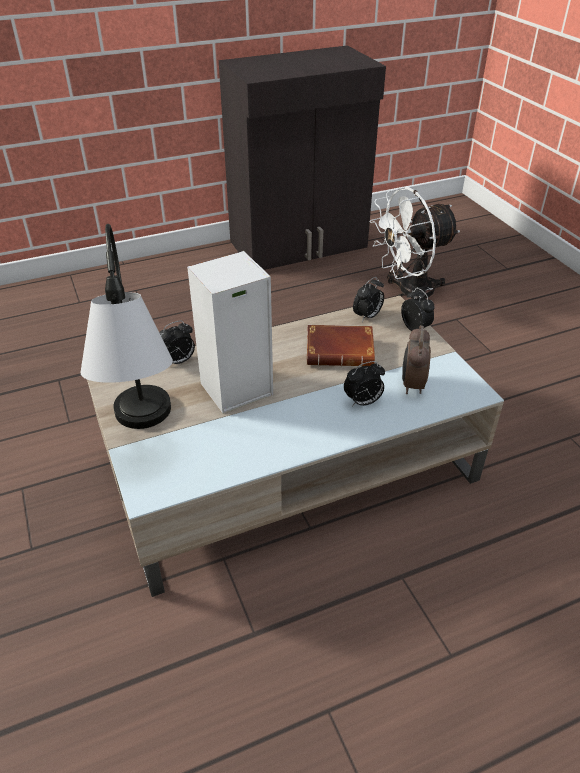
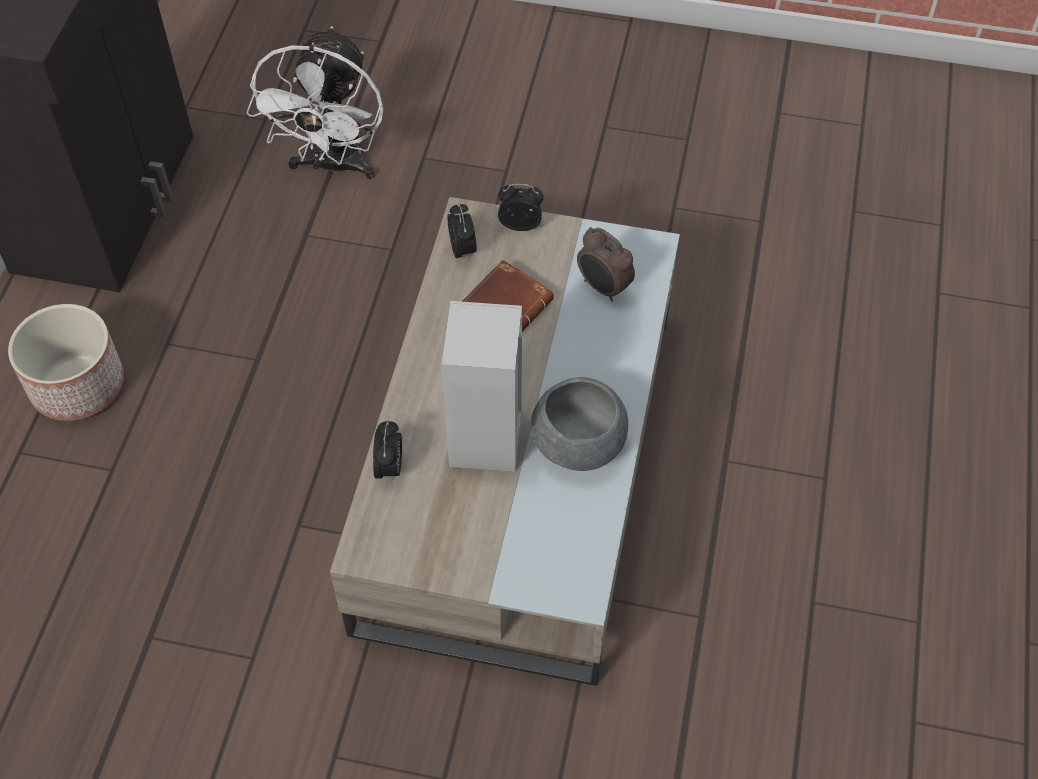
camera: 55 degrees left, 15 degrees up
table lamp [81,224,173,429] -> none
alarm clock [344,361,385,407] -> none
none -> planter [8,304,124,421]
none -> grey bowl [531,377,628,471]

